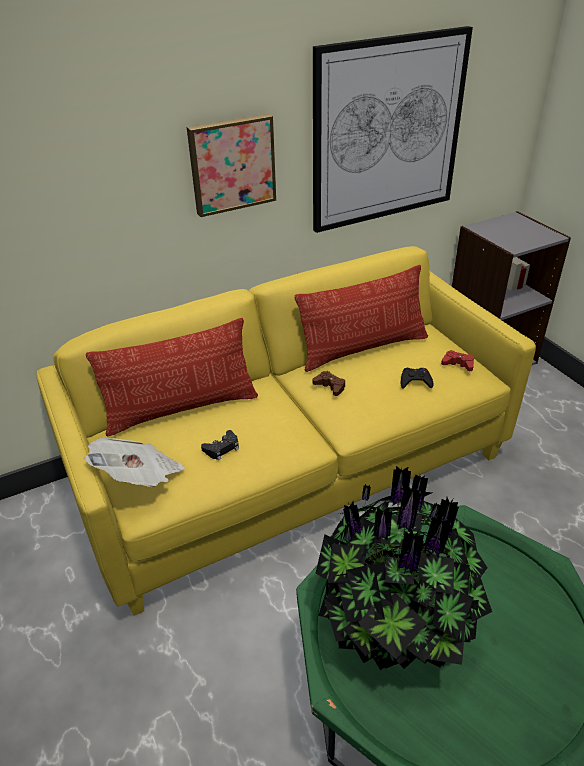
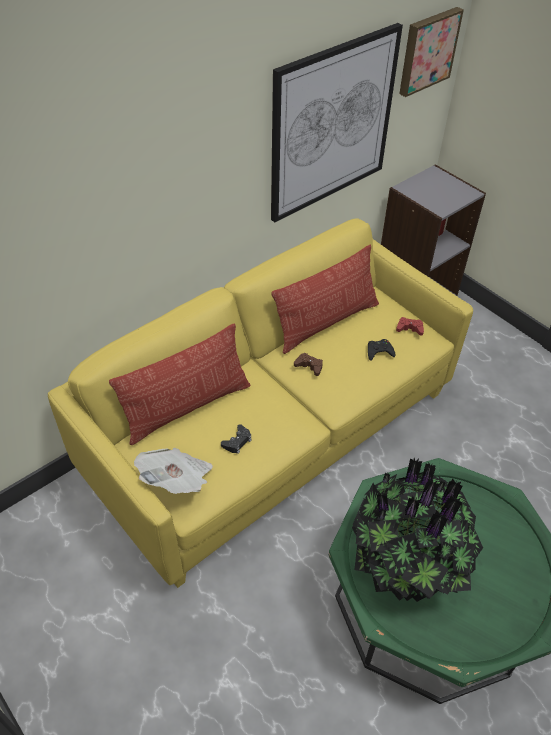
camera: 15 degrees left, 10 degrees up
picture [187,114,276,217] -> picture moved to [399,7,464,97]

